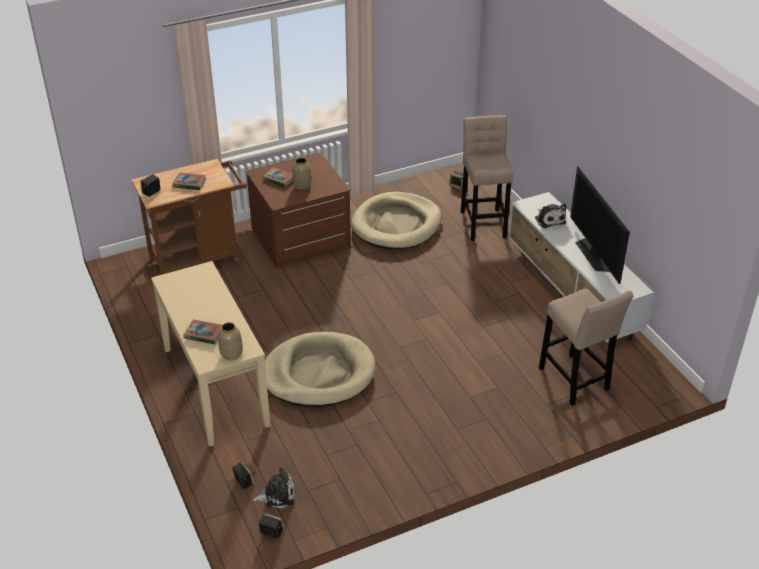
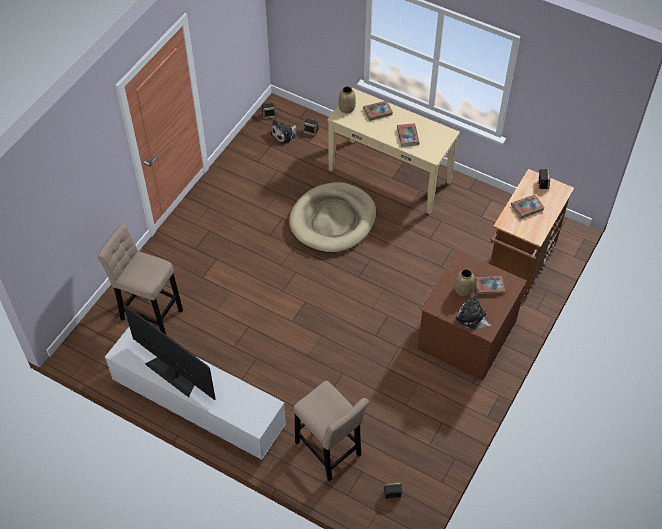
camera: 145 degrees right, 15 degrees up
beige dog bed [351,192,442,249] -> none
plush toy [535,203,566,229] -> plush toy moved to [456,295,492,330]
none -> book [397,124,419,147]

